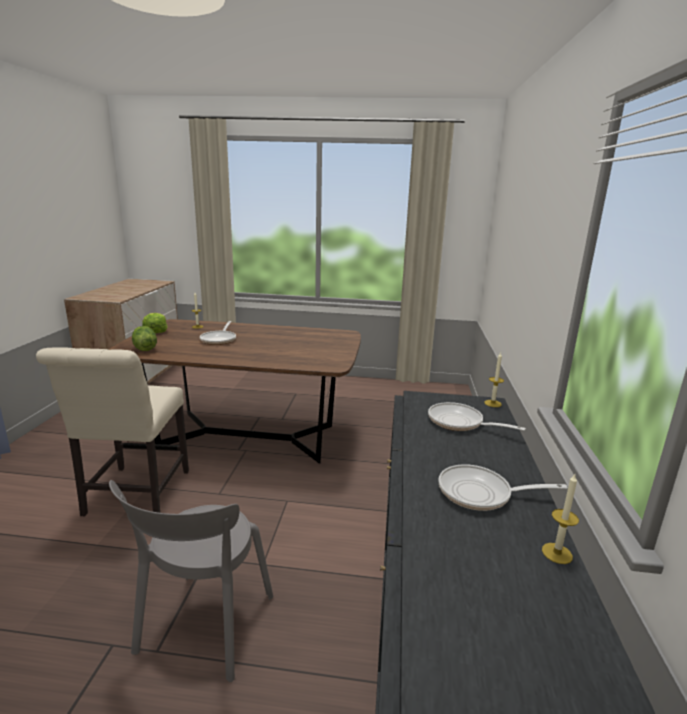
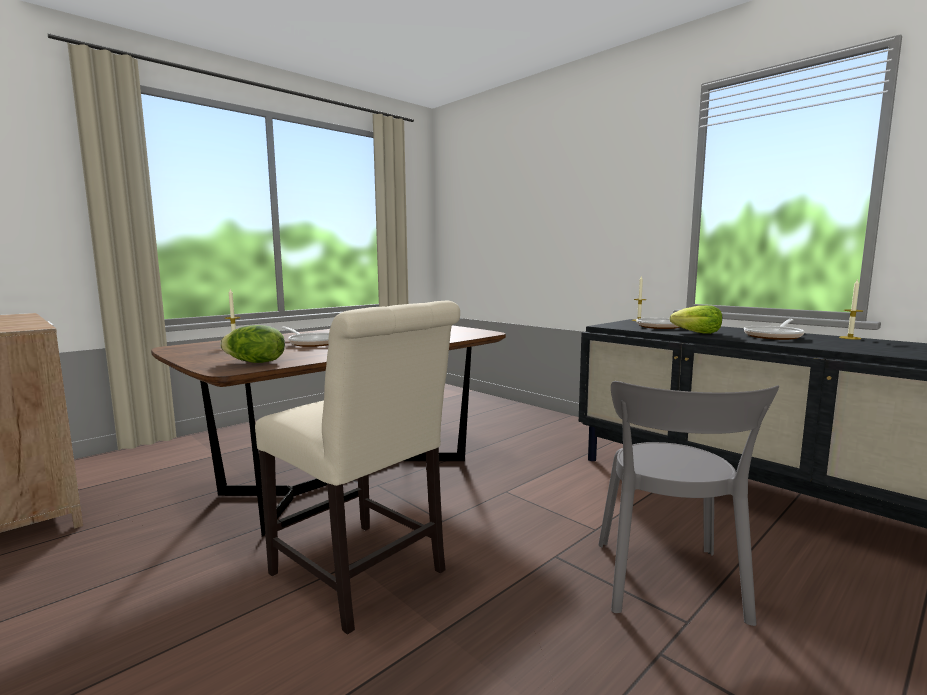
camera: 50 degrees left, 10 degrees down
grey chair [109,480,273,682] -> grey chair turned 45 degrees clockwise [598,381,779,626]
lettuce [142,313,167,333] -> lettuce moved to [670,305,722,334]

